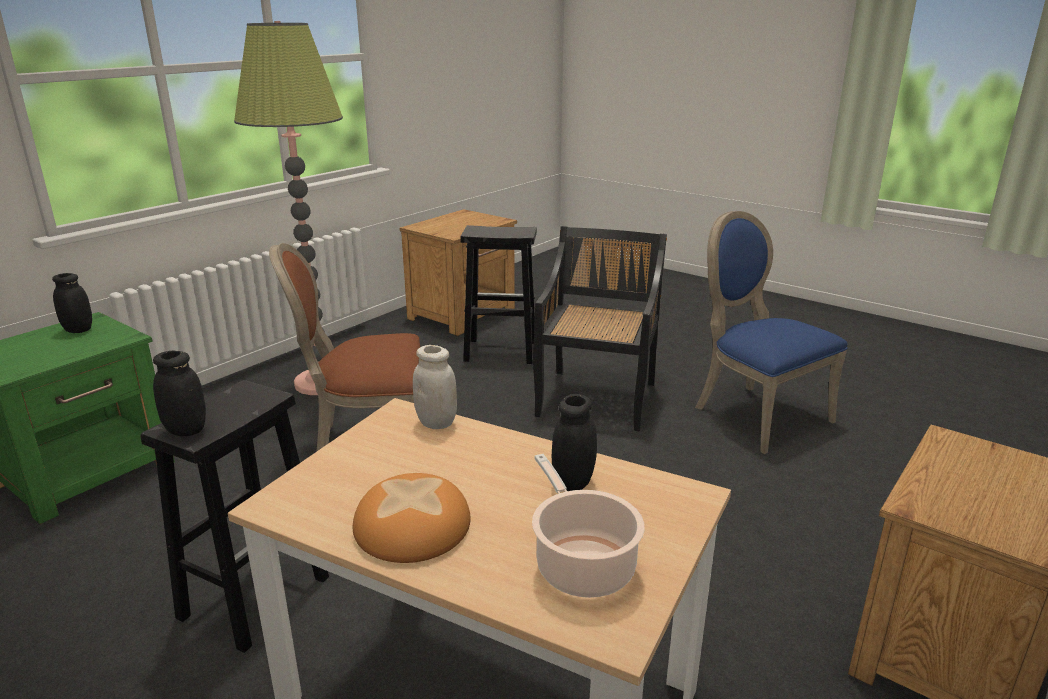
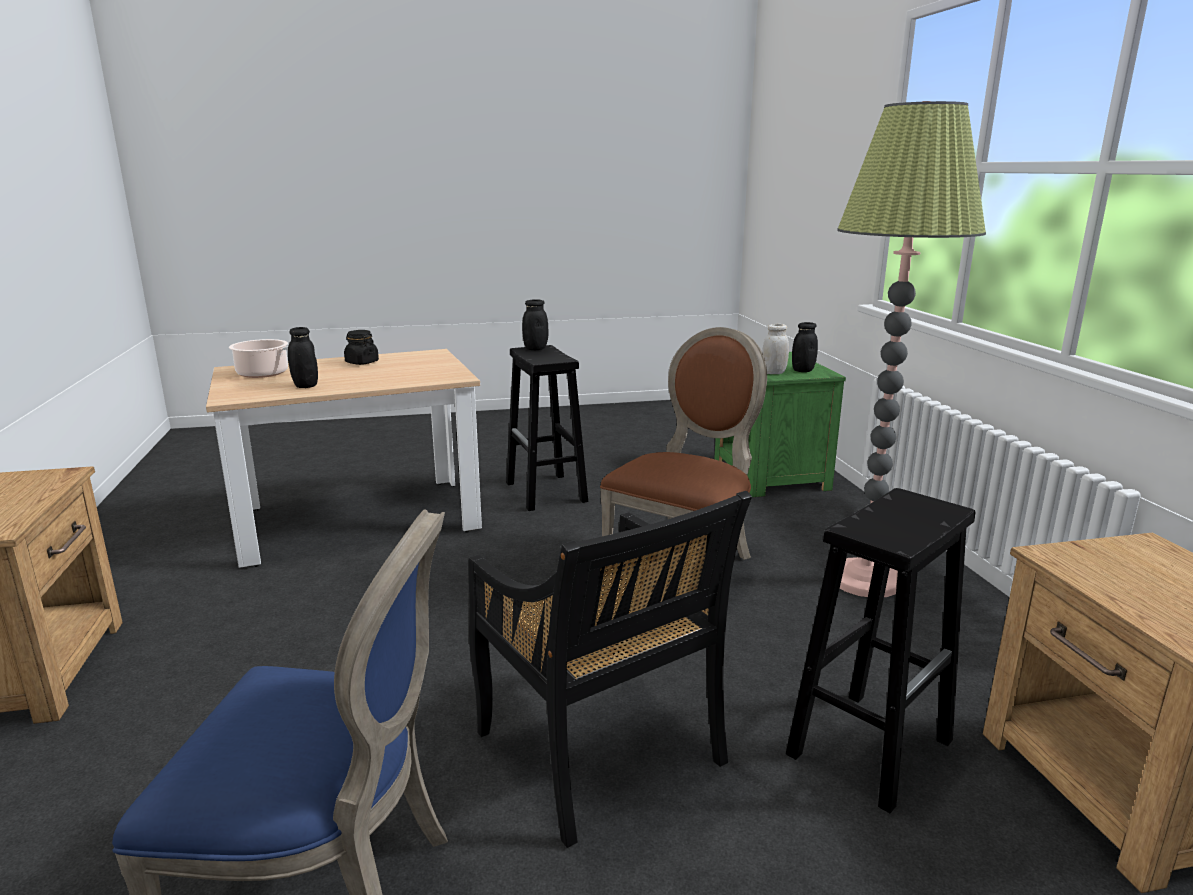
camera: 130 degrees right, 5 degrees down
bread [353,473,470,563] -> black jar [344,330,379,365]
white jar [413,345,457,429] -> white jar moved to [762,324,789,374]

